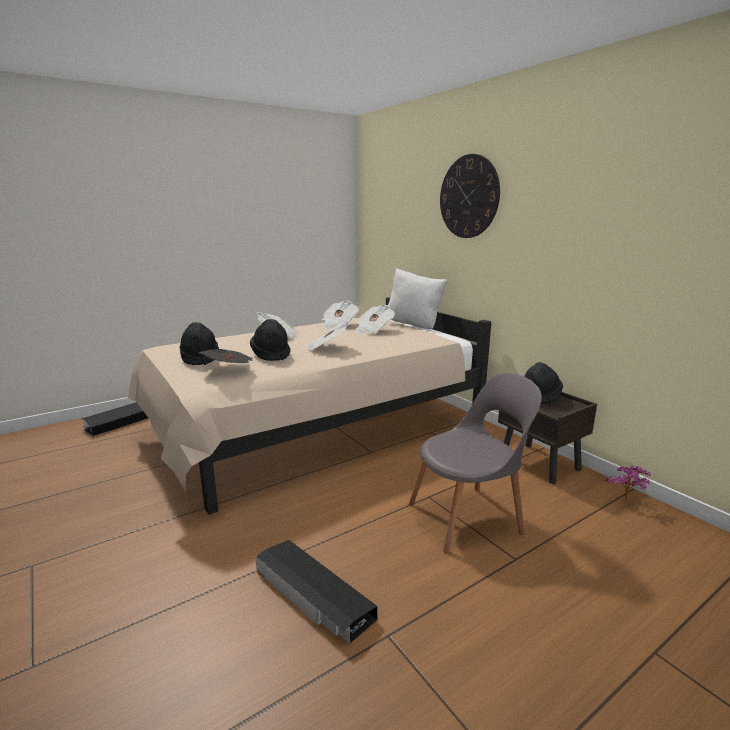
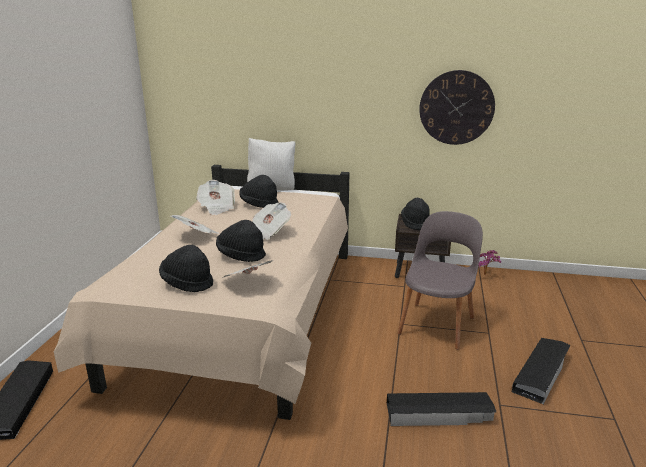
camera: 45 degrees left, 5 degrees up
newspaper [354,305,395,334] -> black hat [239,175,279,208]
wall clock [440,154,500,238] -> wall clock moved to [419,70,495,145]
none -> black storage box [512,338,571,405]

